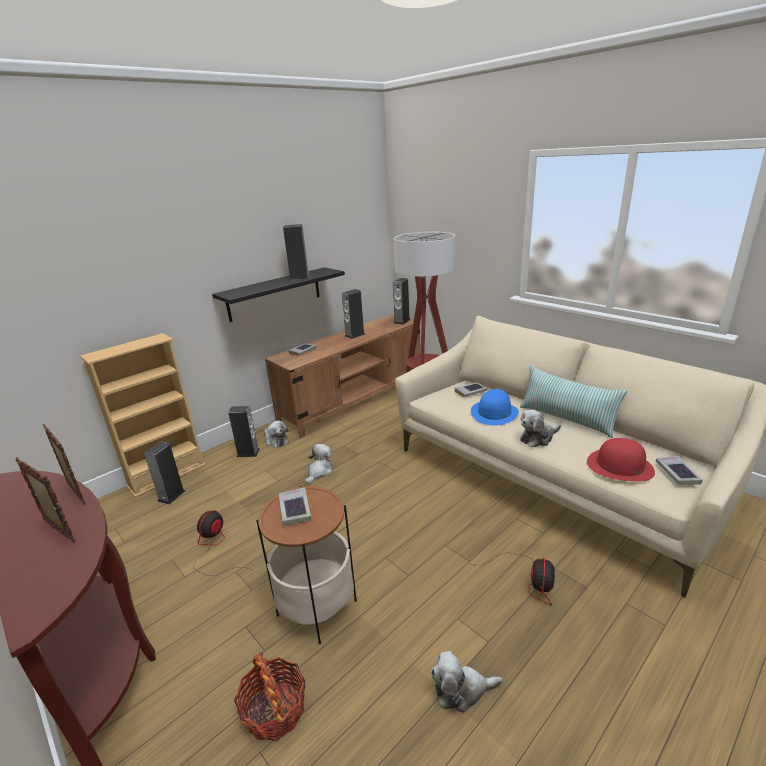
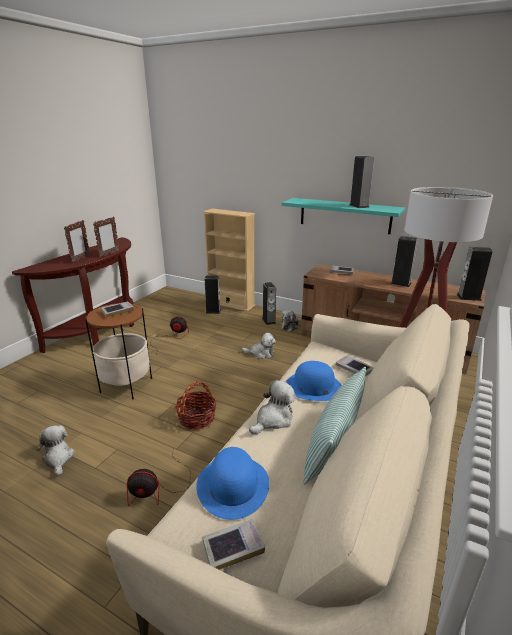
camera: 70 degrees right, 0 degrees up
black shelf [212,267,345,322] -> turquoise shelf [282,198,405,234]
basket [234,652,306,741] -> basket moved to [175,381,217,430]
plush toy [520,410,561,448] -> plush toy turned 90 degrees clockwise [249,380,296,434]
red hat [587,438,655,482] -> blue hat [196,447,269,520]

